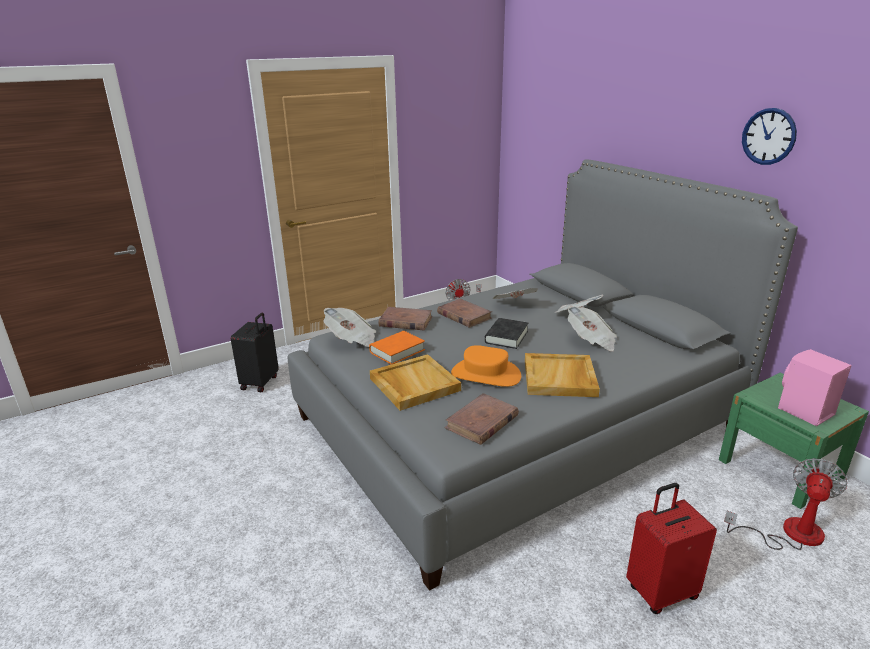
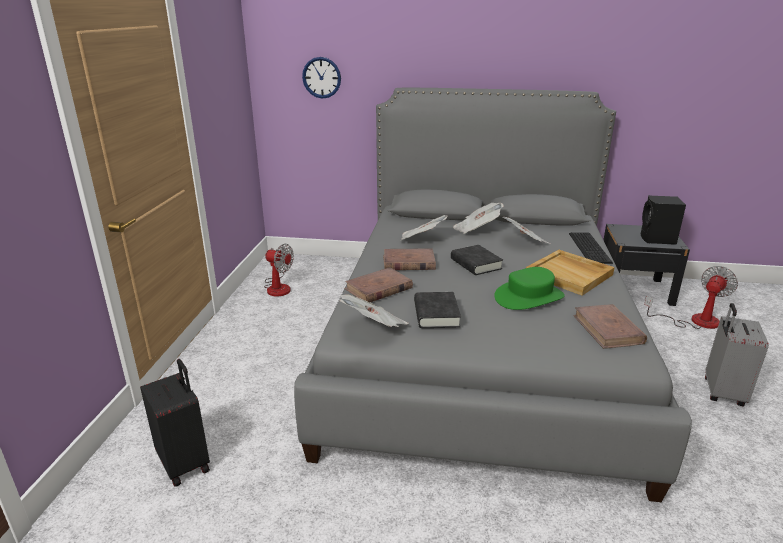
camera: 50 degrees left, 0 degrees up
orange book [369,331,425,365] -> black book [414,292,461,328]
beige tray [370,354,461,411] -> none
orange hat [451,345,521,387] -> green hat [494,267,565,310]
red suitcase [626,483,717,614] -> grey suitcase [705,303,769,406]
green nightstand [719,373,869,509] -> black nightstand [604,224,690,306]
fan [724,458,847,550] -> fan turned 60 degrees clockwise [644,266,738,329]
wall clock [742,108,797,165] -> wall clock moved to [302,57,341,99]
pink speaker [778,349,852,426] -> black speaker [641,195,686,245]
none -> keyboard [569,232,613,264]

